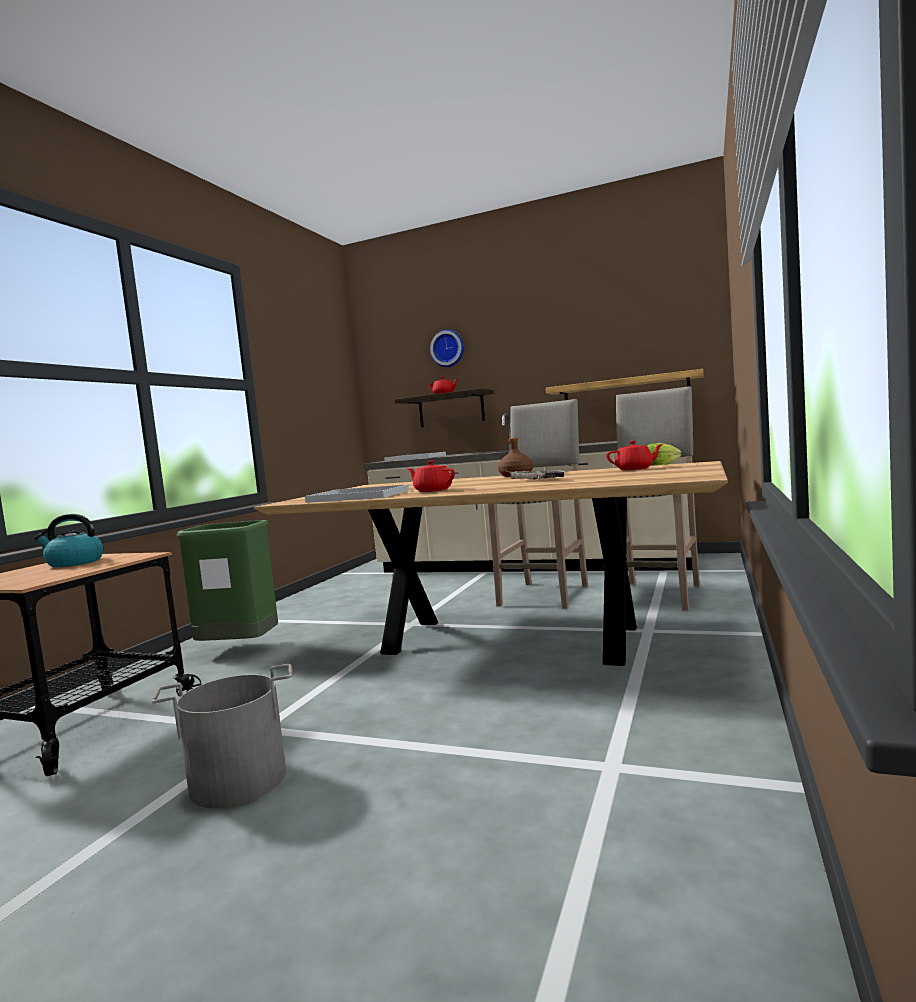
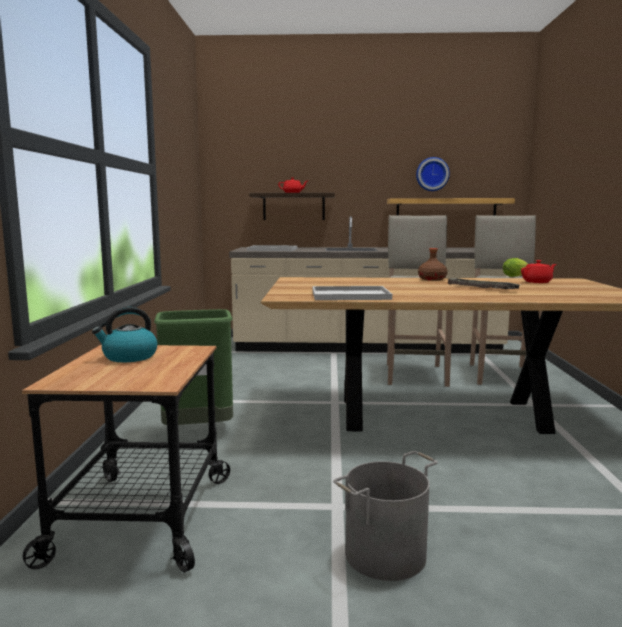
camera: 20 degrees left, 5 degrees up
red teapot [407,460,455,492] -> none
wall clock [430,329,464,367] -> wall clock moved to [416,157,450,191]

